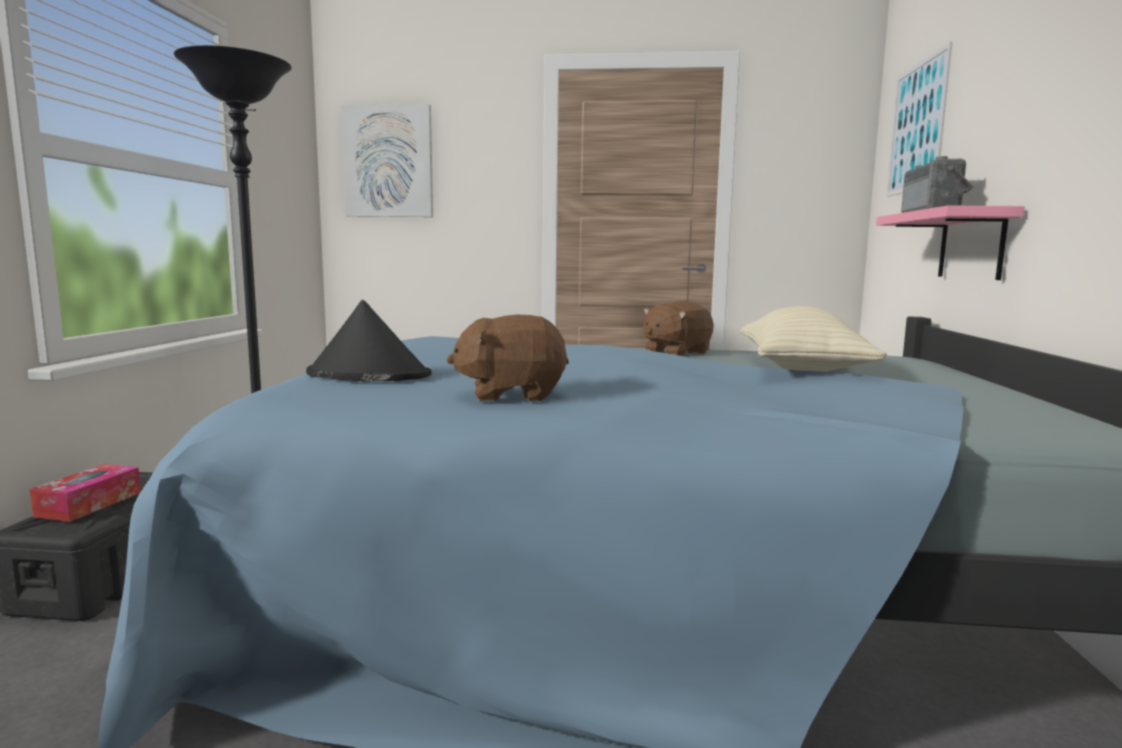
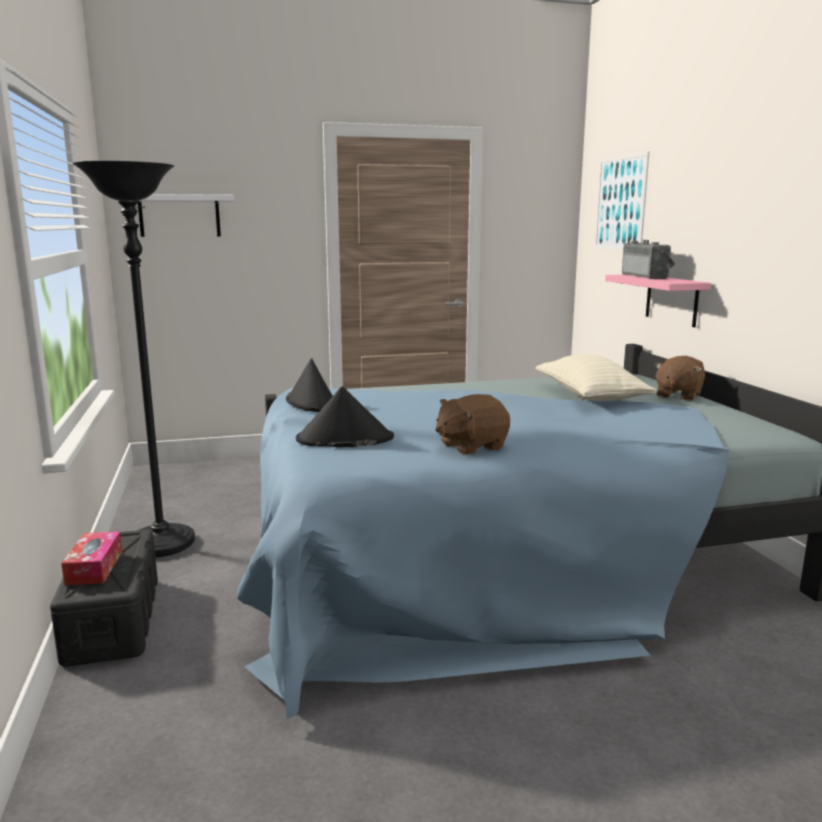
camera: 20 degrees left, 5 degrees up
picture [341,105,433,217] -> white shelf [118,194,234,237]
brown plush toy [643,301,714,356] -> brown plush toy moved to [654,356,705,401]
none -> black hat [286,358,333,412]

